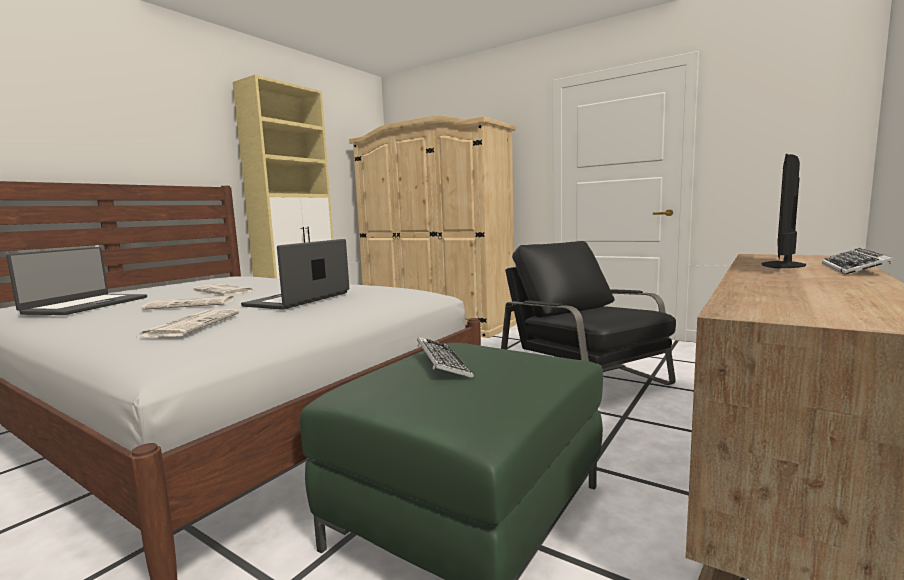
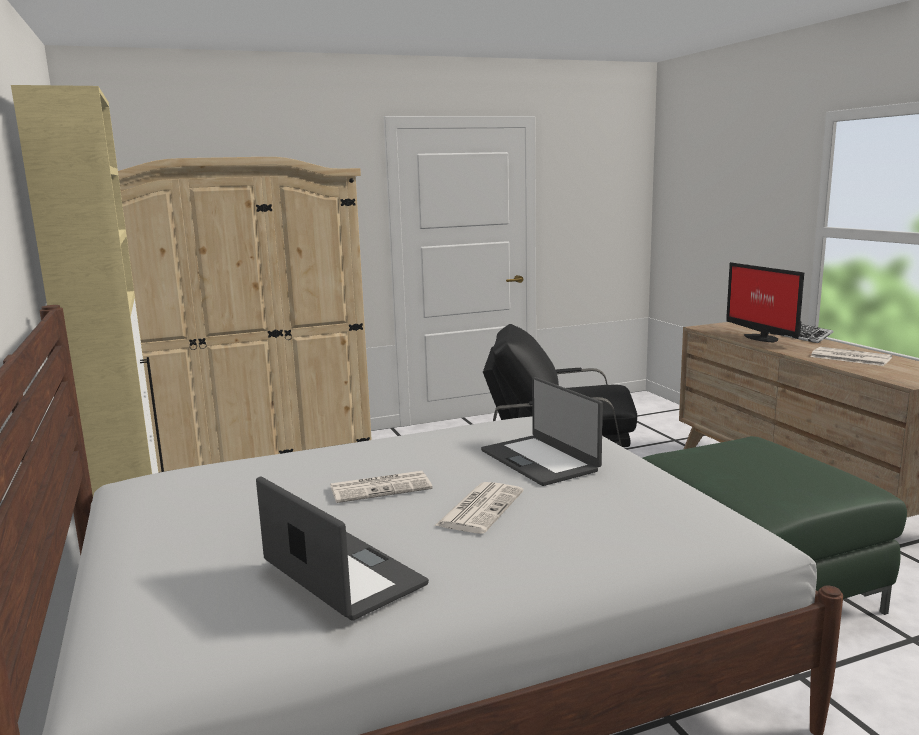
camera: 55 degrees left, 5 degrees up
newspaper [137,309,239,337] -> newspaper moved to [810,347,892,366]
keyboard [417,337,474,378] -> none

